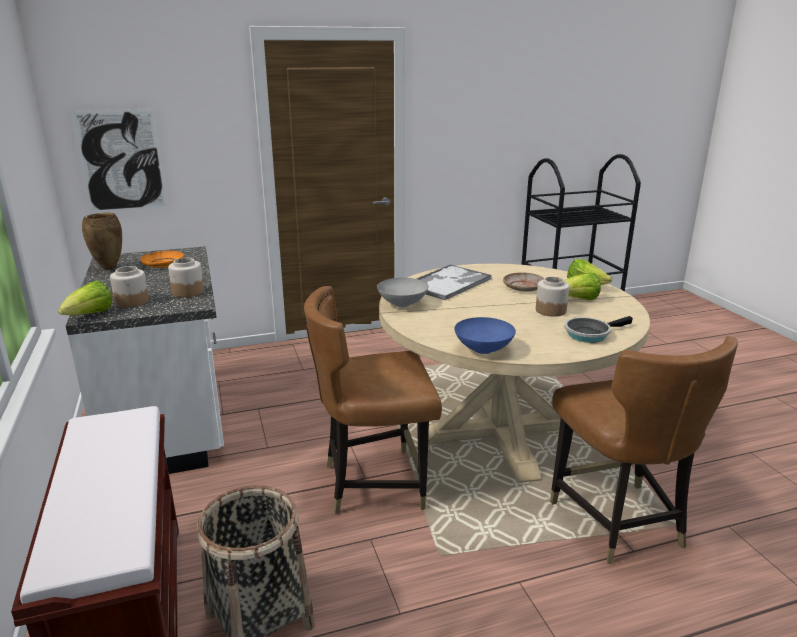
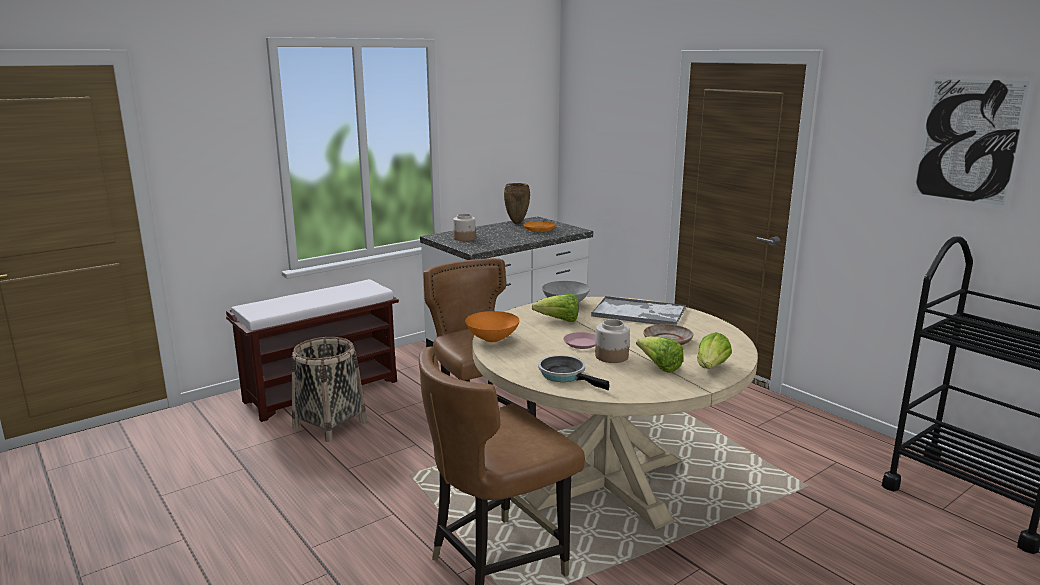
camera: 70 degrees right, 5 degrees down
lettuce [58,281,112,315] -> lettuce moved to [532,294,579,322]
picture [71,109,167,213] -> picture moved to [911,75,1034,209]
jar [168,258,204,298] -> none
blue bowl [454,317,516,354] -> orange bowl [465,311,520,342]
none -> pink plate [563,332,596,349]

